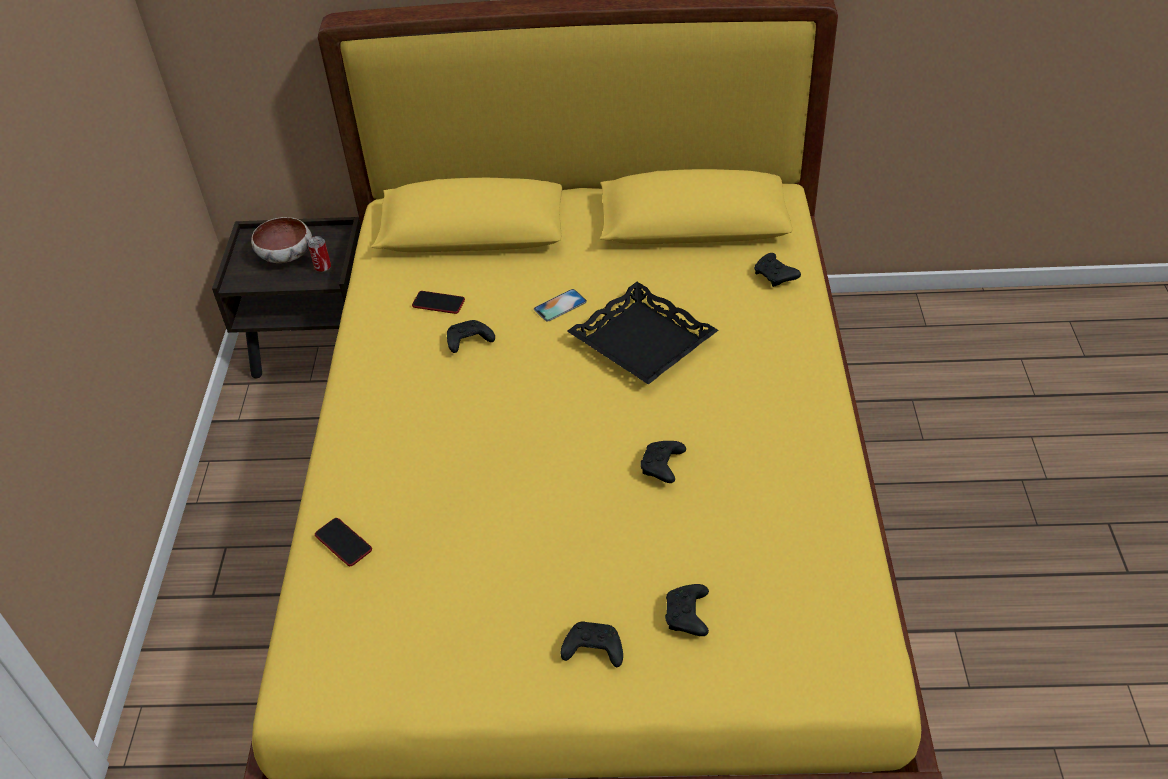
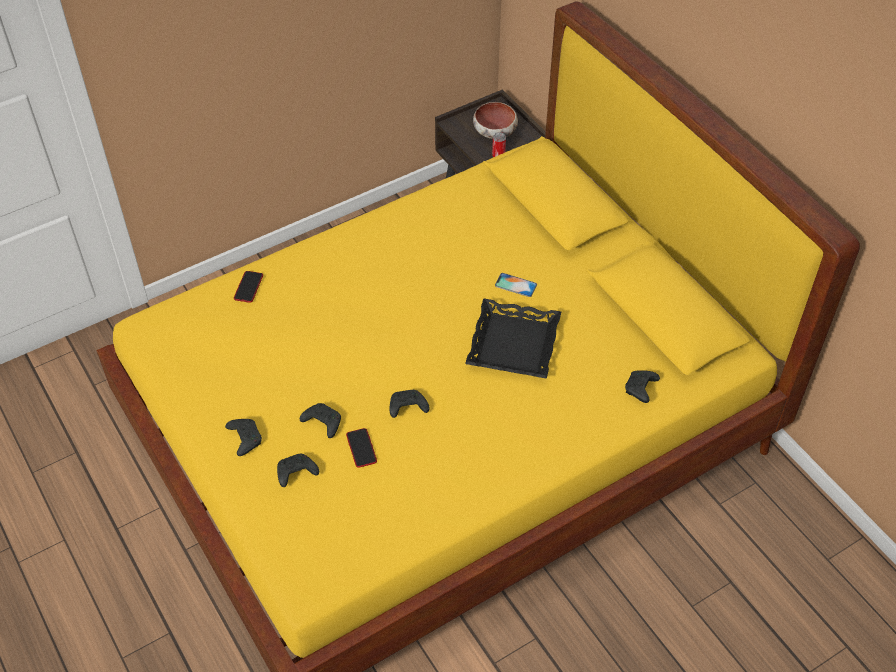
camera: 55 degrees right, 5 degrees up
phone [412,291,465,314] -> phone moved to [346,428,377,468]
black game controller [447,320,495,353] -> black game controller moved to [300,403,341,438]

